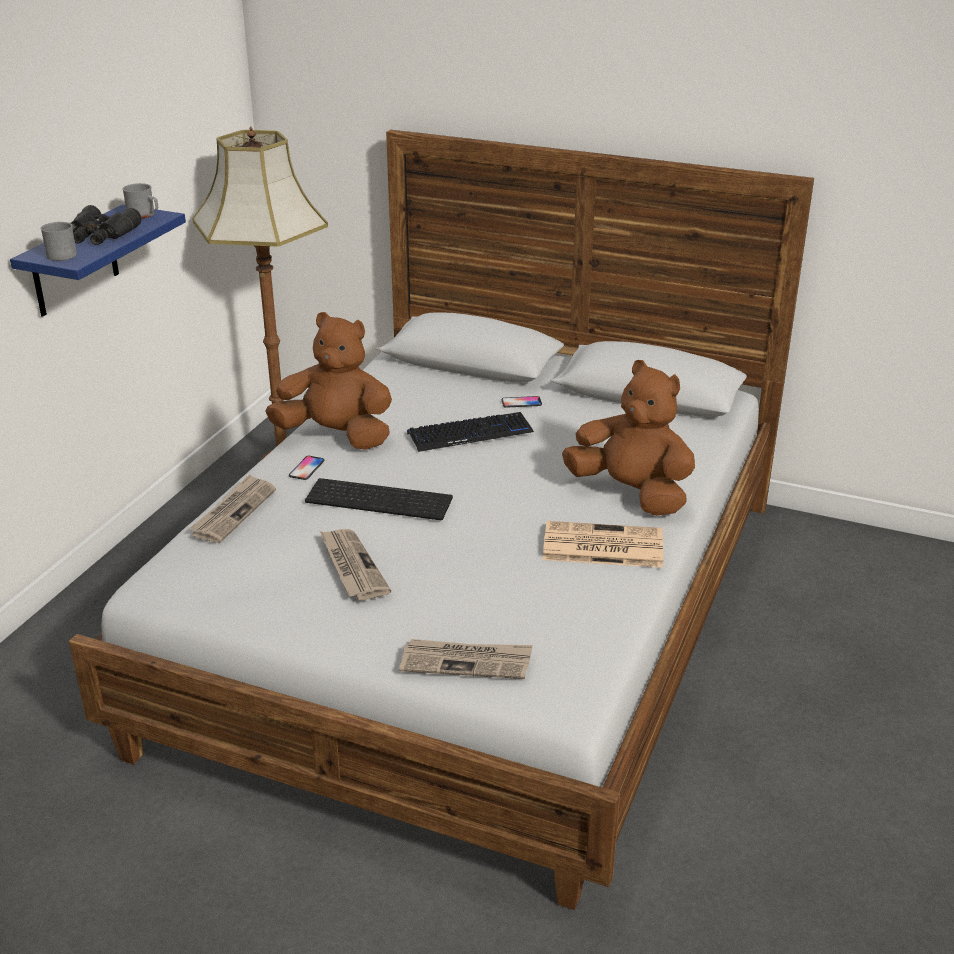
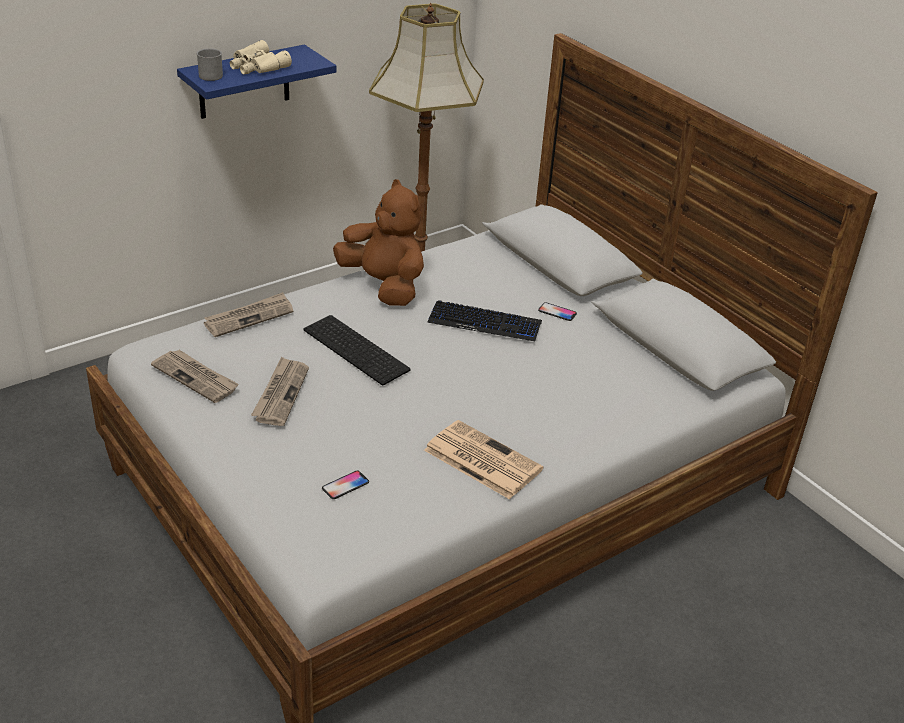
camera: 30 degrees right, 5 degrees up
black binoculars [71,205,141,245] -> beige binoculars [230,40,292,74]
grey mug [122,183,158,219] -> none
phone [289,456,325,480] -> phone moved to [322,471,369,499]
newspaper [399,639,532,679] -> newspaper moved to [151,350,239,403]
brown plush toy [562,360,695,516] -> none

